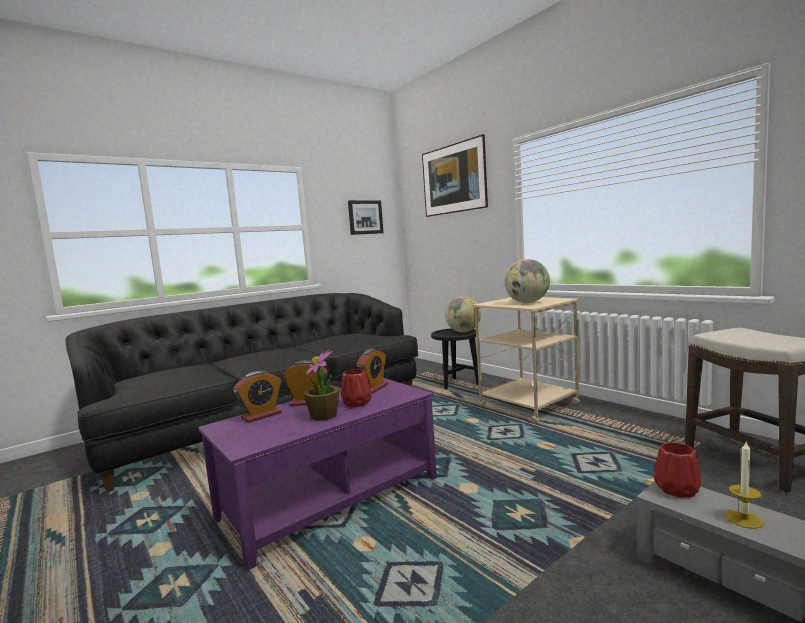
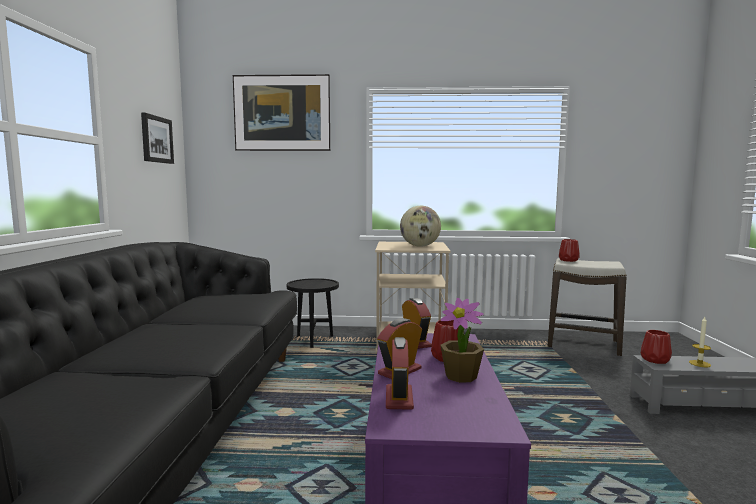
camera: 50 degrees left, 0 degrees up
globe [445,297,481,332] -> none
none -> red vase [559,239,580,262]

